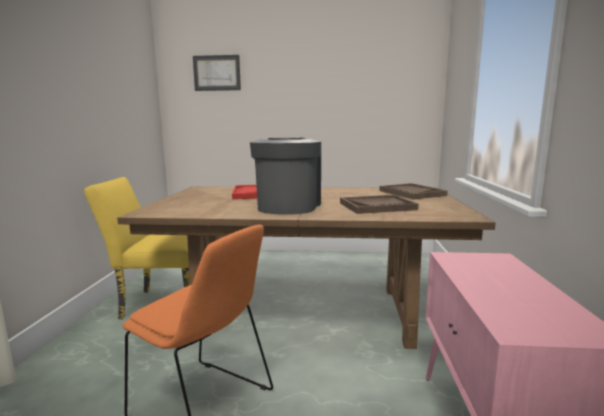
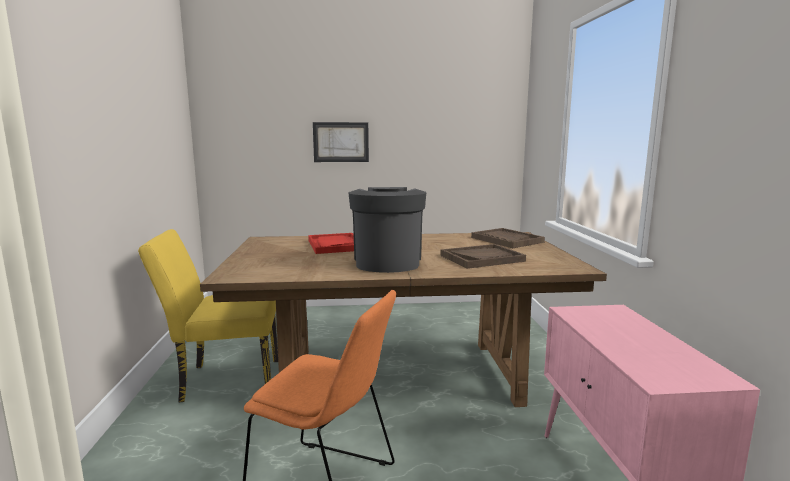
camera: 10 degrees left, 0 degrees up
picture [193,55,241,91] -> picture moved to [313,122,369,162]

